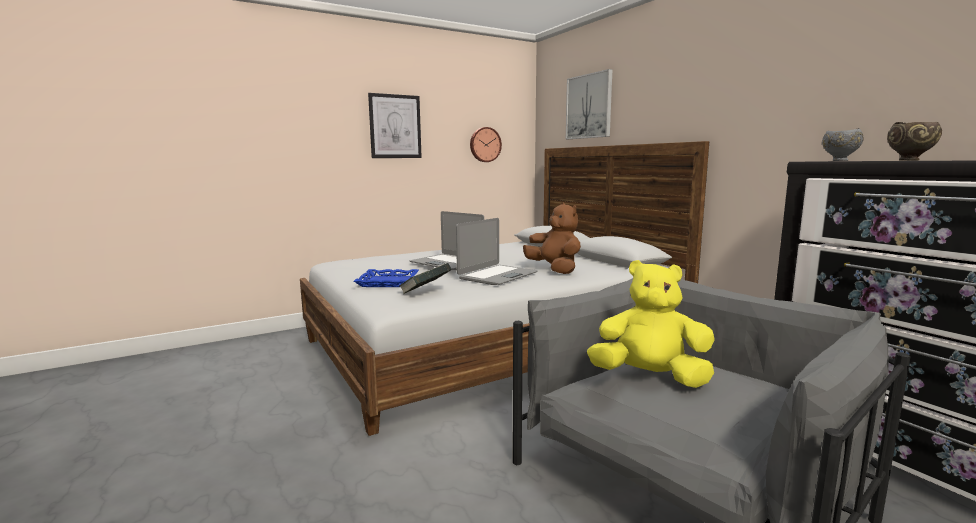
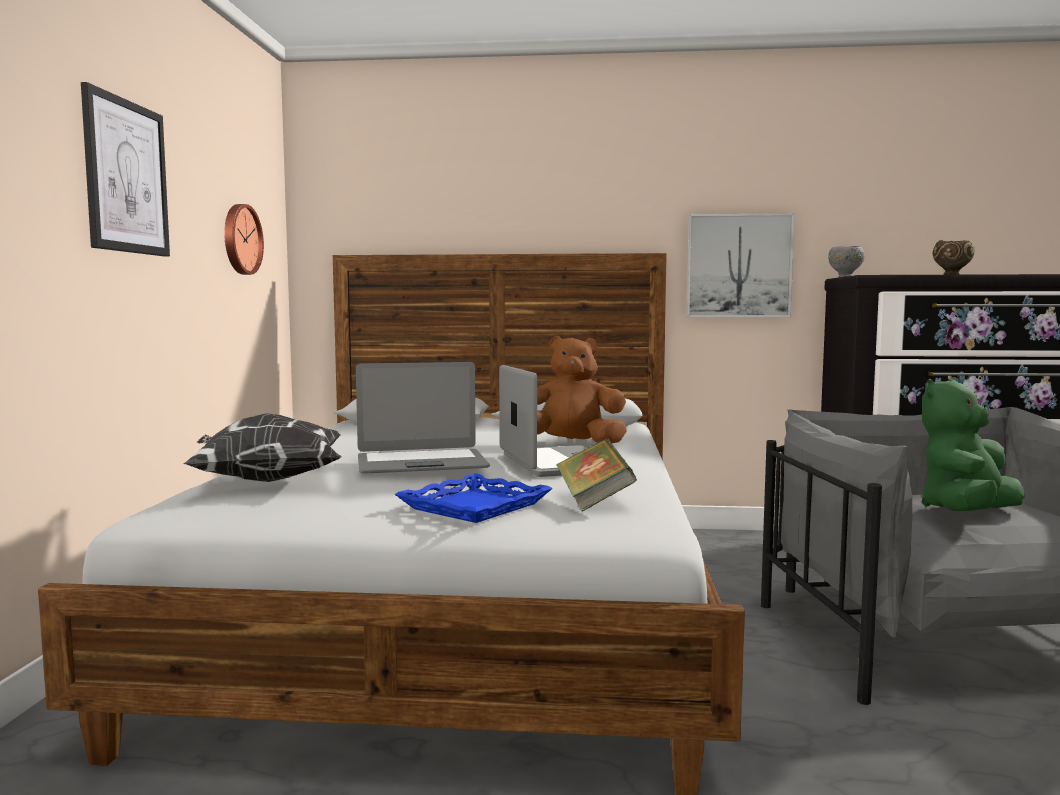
camera: 55 degrees left, 5 degrees down
picture [566,69,613,139] -> picture moved to [686,213,795,317]
yellow plush toy [587,260,715,388] -> green plush toy [921,379,1025,511]
none -> pillow [183,413,342,482]

